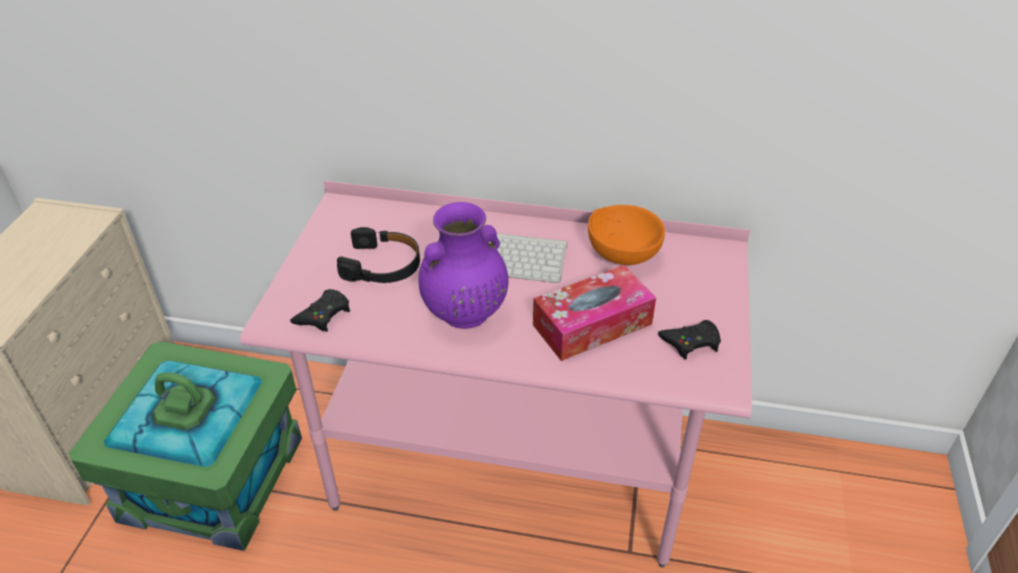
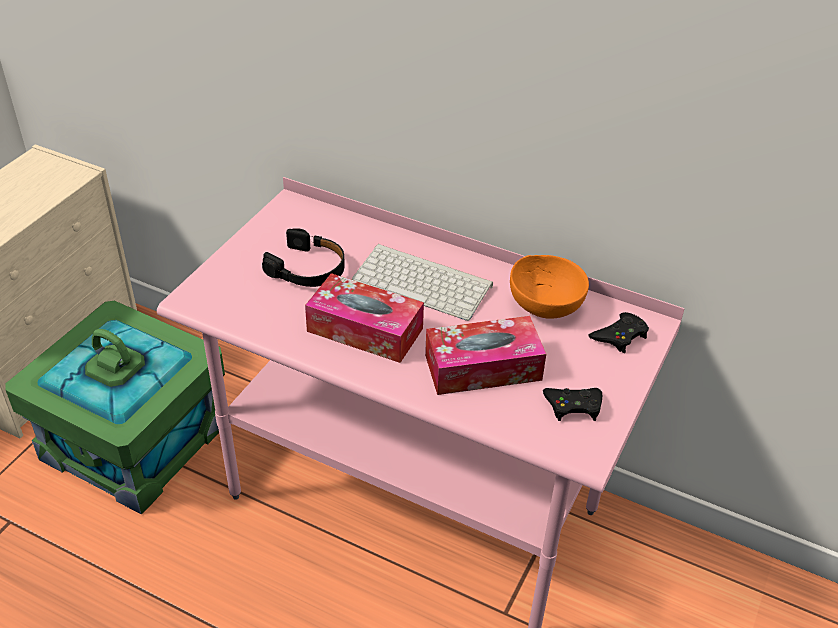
camera: 15 degrees right, 0 degrees up
black game controller [290,289,350,332] -> black game controller moved to [589,312,649,353]
purple vase [418,202,508,329] -> tissue box [305,273,424,363]

